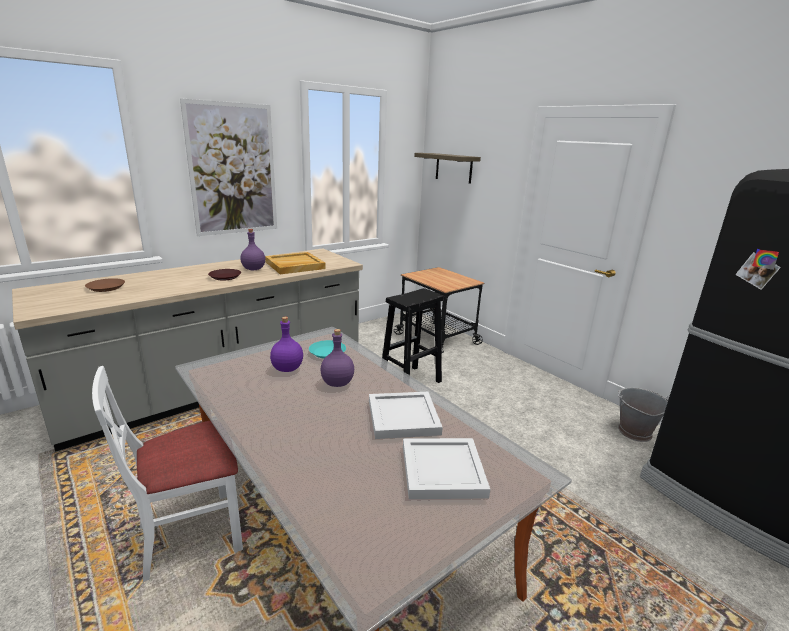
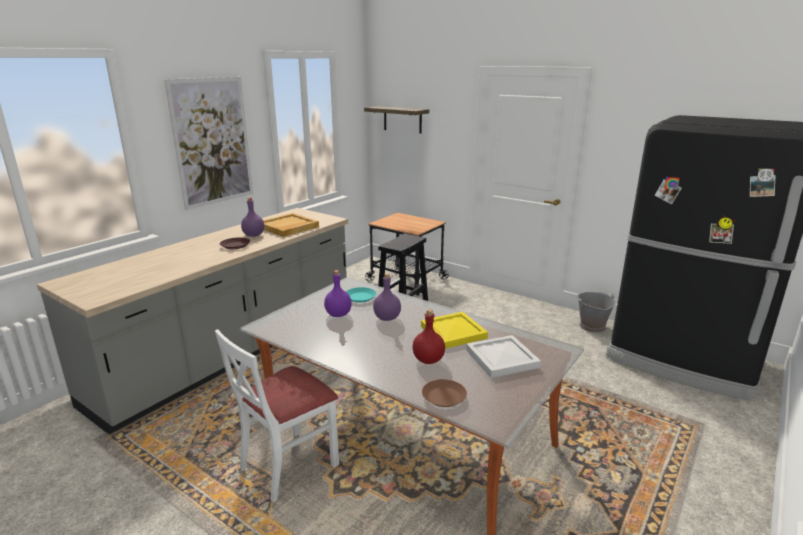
camera: 15 degrees left, 0 degrees up
brown plate [85,278,125,292] -> brown plate moved to [422,379,467,407]
white tray [369,392,443,439] -> yellow tray [421,312,488,349]
none -> red bottle [412,309,445,364]

